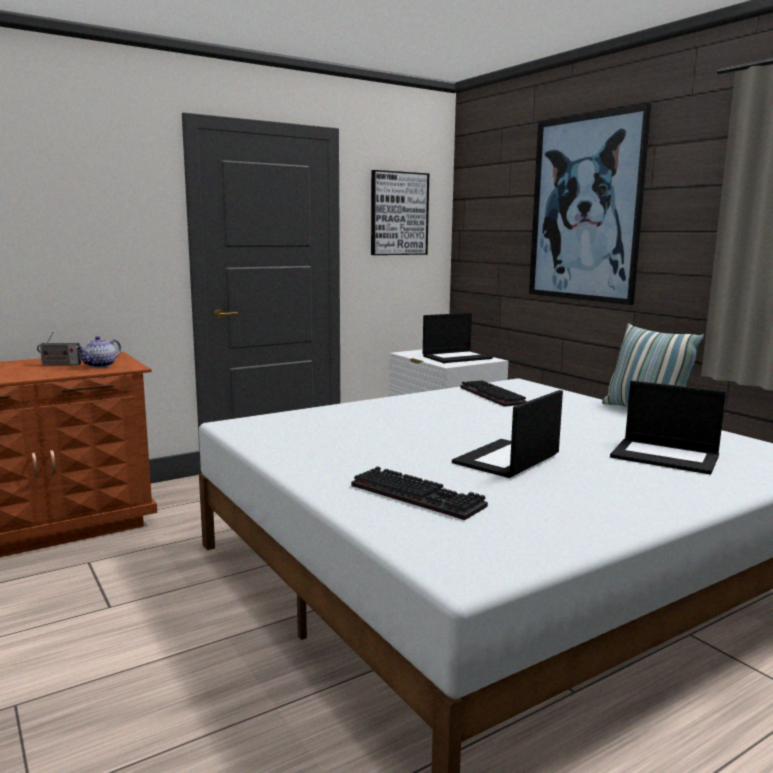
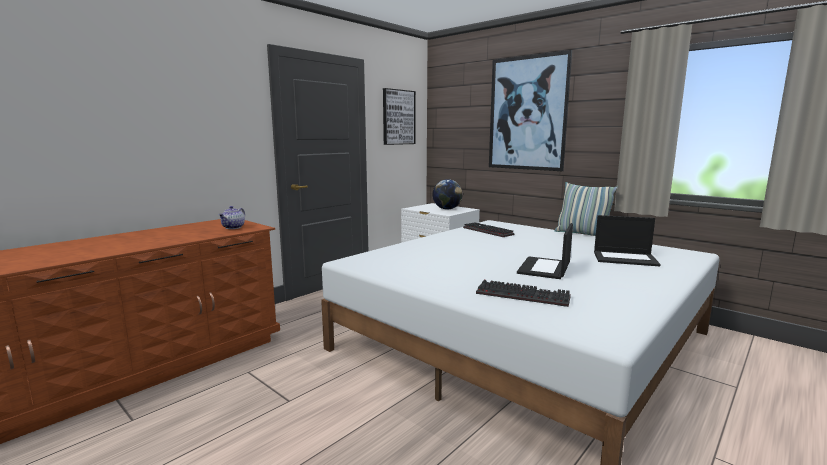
camera: 15 degrees left, 0 degrees up
radio [37,332,81,365] -> none
laptop [423,313,493,363] -> globe [432,179,462,210]

